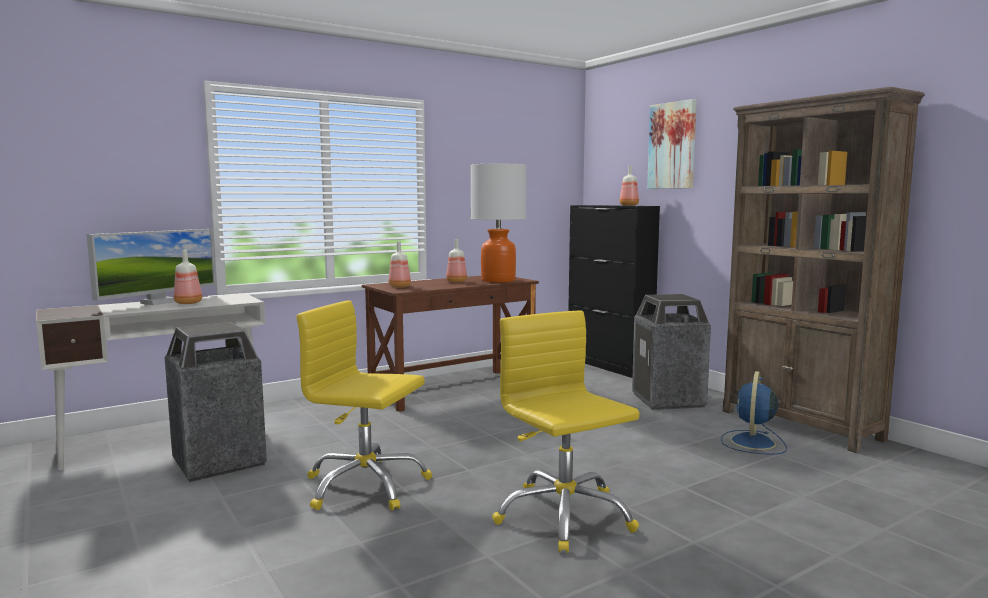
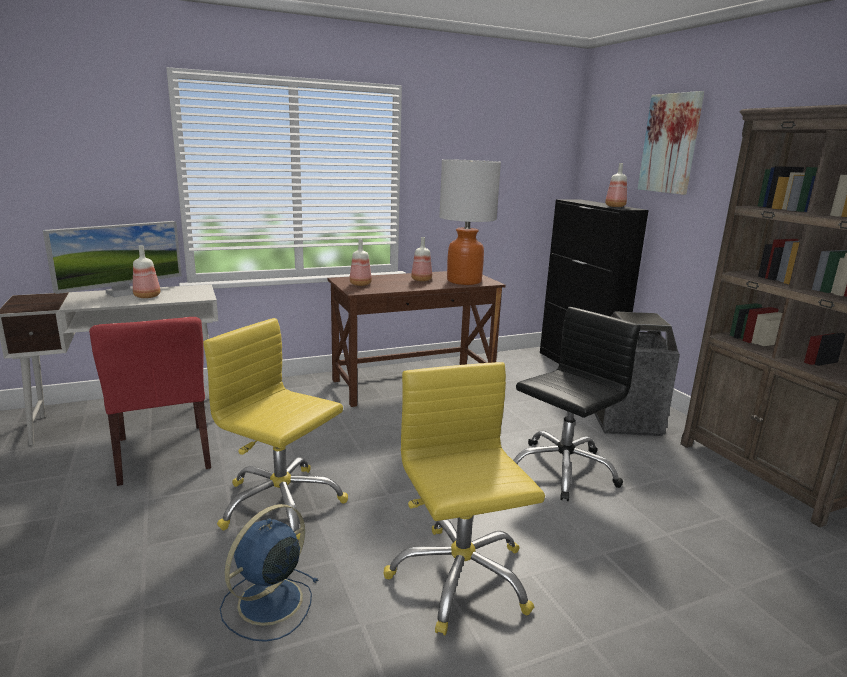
camera: 10 degrees right, 10 degrees up
trash can [165,322,267,482] -> red chair [89,317,211,486]
blue fan [721,371,787,455] -> blue fan moved to [220,504,319,642]
none -> black office chair [513,307,641,501]

